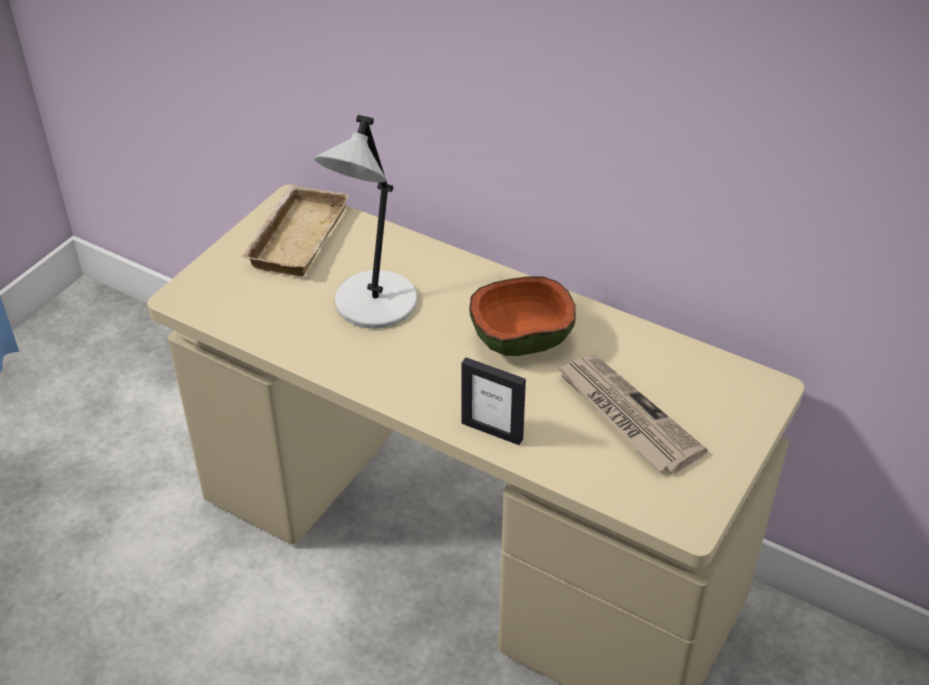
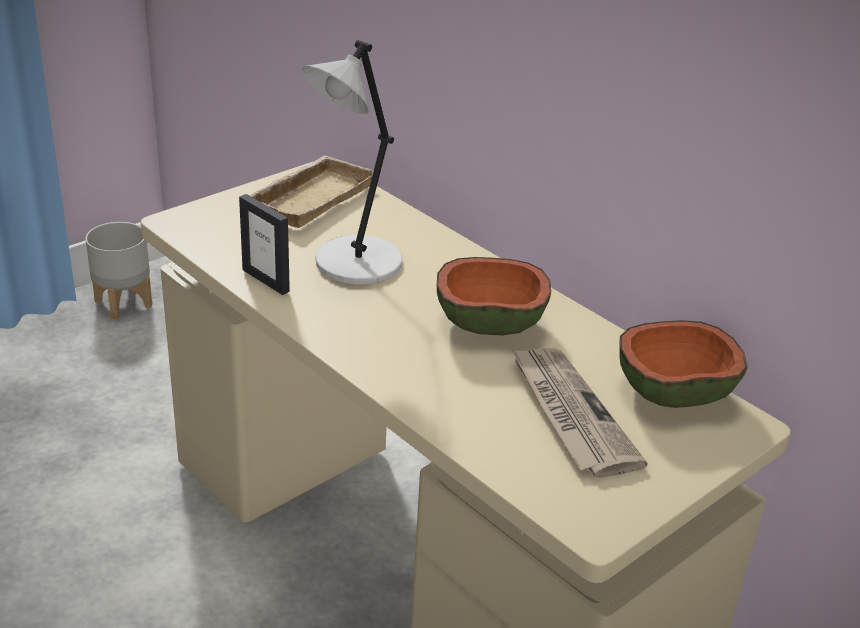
camera: 15 degrees right, 10 degrees down
picture frame [461,357,526,445] -> picture frame moved to [239,194,290,295]
none -> grey planter [86,222,152,319]
none -> bowl [619,320,748,408]

